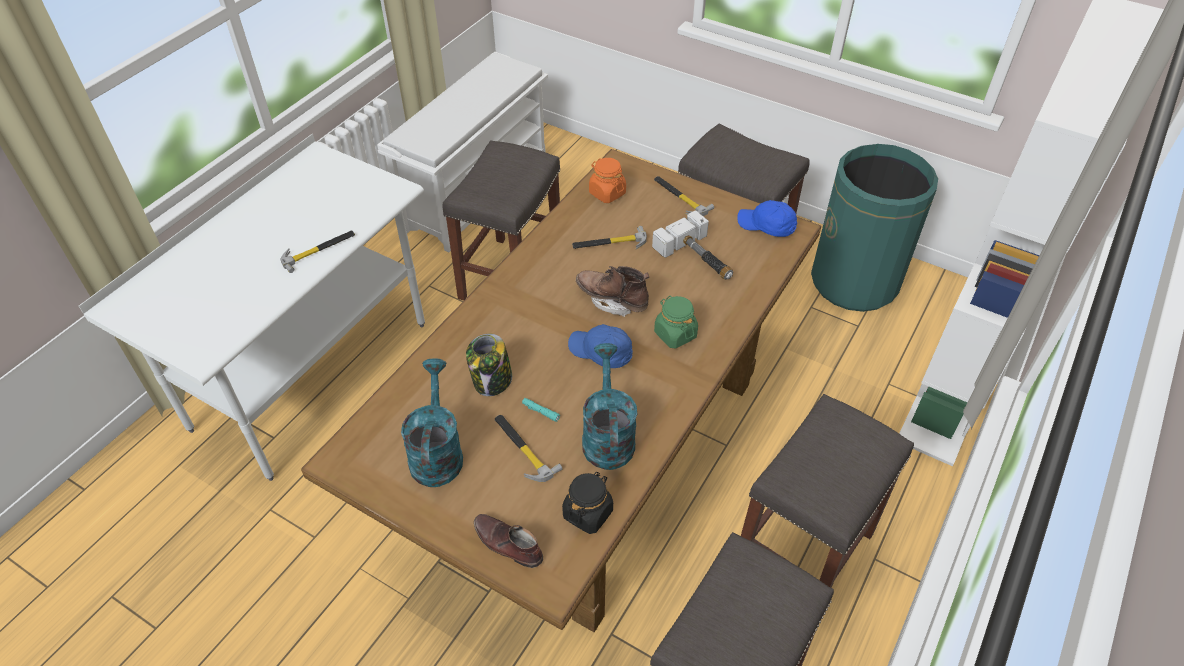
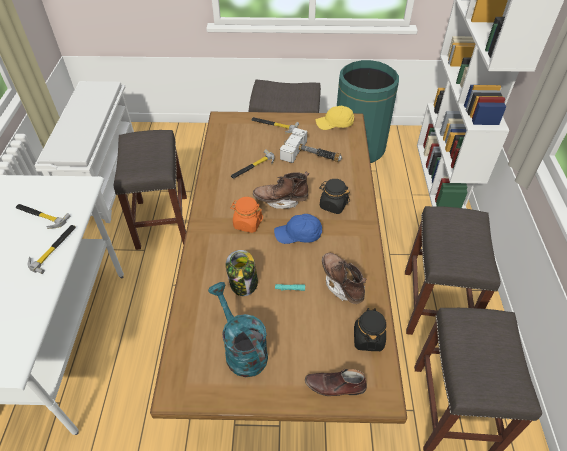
camera: 30 degrees left, 0 degrees up
hammer [495,415,563,482] -> hammer moved to [16,204,70,229]
turquoise watering can [582,343,637,470] -> brown boot [322,253,367,304]
orange jar [589,158,626,203] -> orange jar moved to [230,197,263,233]
green jar [654,296,698,348] -> black jar [319,179,350,214]
blue cap [737,200,797,237] -> yellow cap [315,106,354,130]

